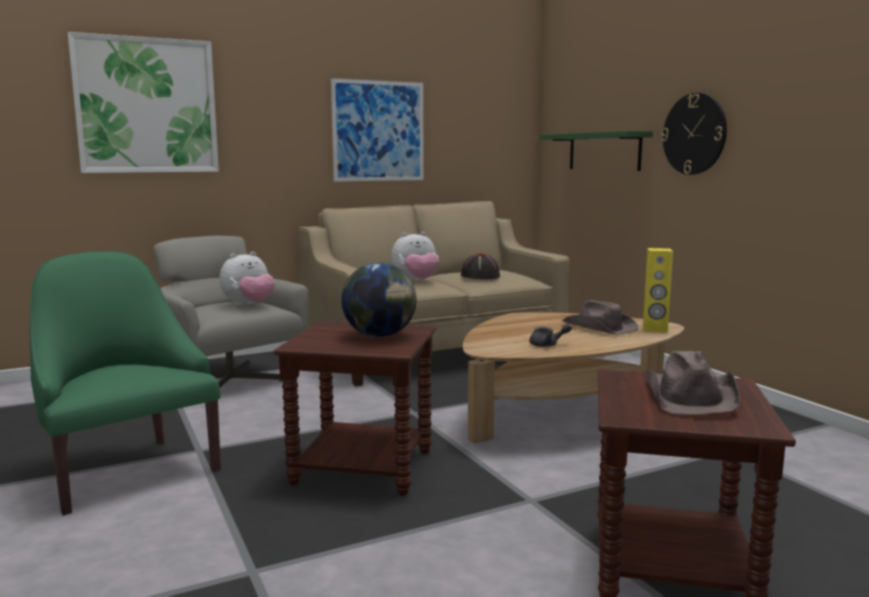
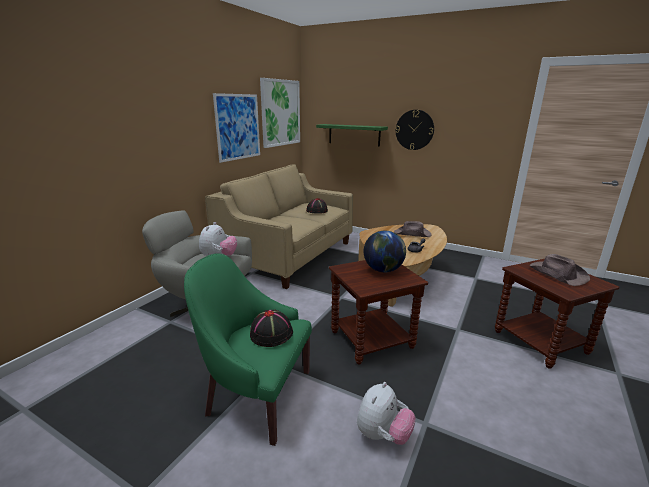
camera: 35 degrees left, 10 degrees up
picture [68,32,219,173] -> picture moved to [260,78,300,148]
plush toy [391,232,439,281] -> plush toy moved to [357,382,416,445]
yellow speaker [643,248,673,333] -> none
none -> black hat [250,310,293,347]

